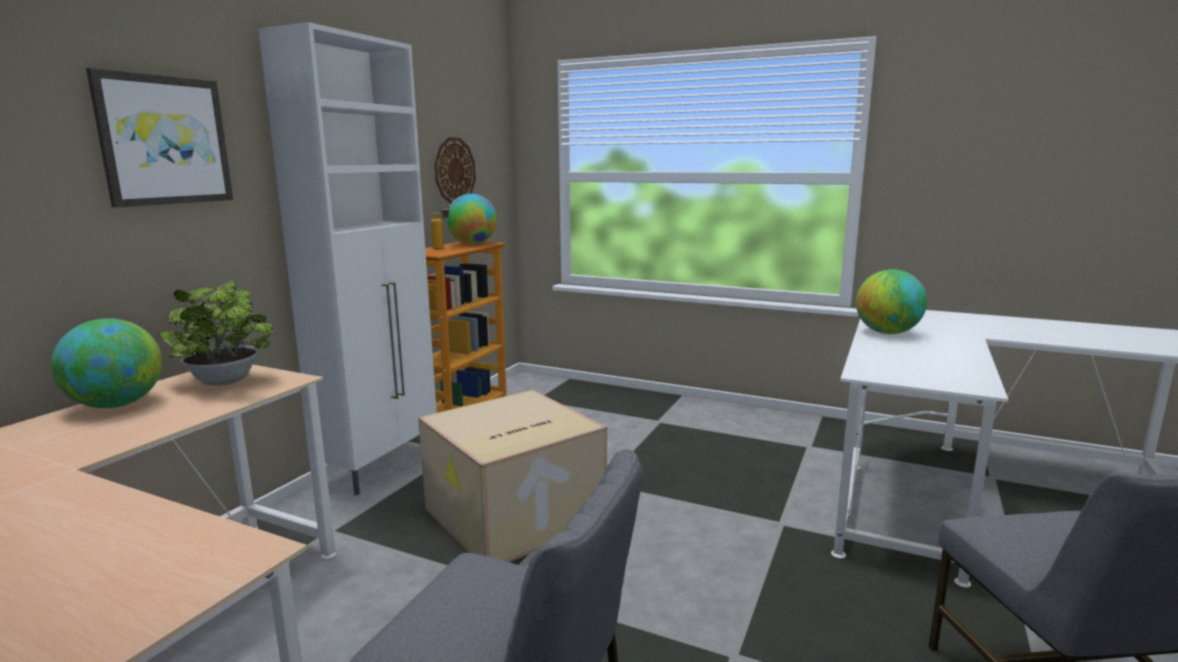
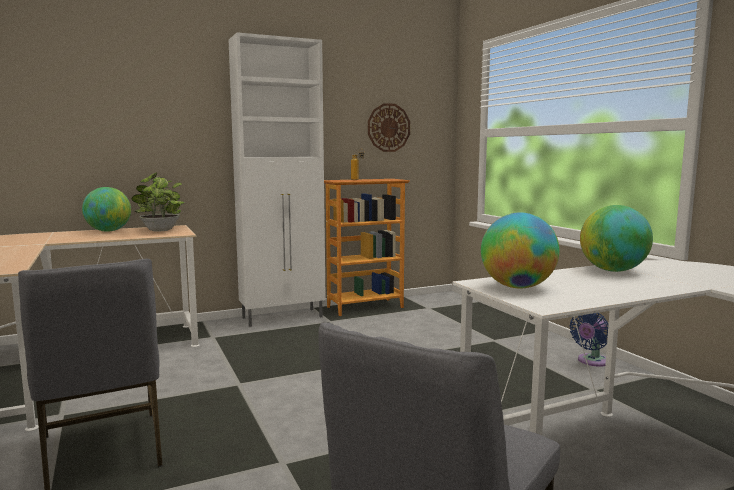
camera: 40 degrees right, 5 degrees down
picture [86,68,233,207] -> none
cardboard box [418,390,607,562] -> none
globe [446,194,497,245] -> globe moved to [481,212,560,289]
none -> blue fan [570,313,608,367]

